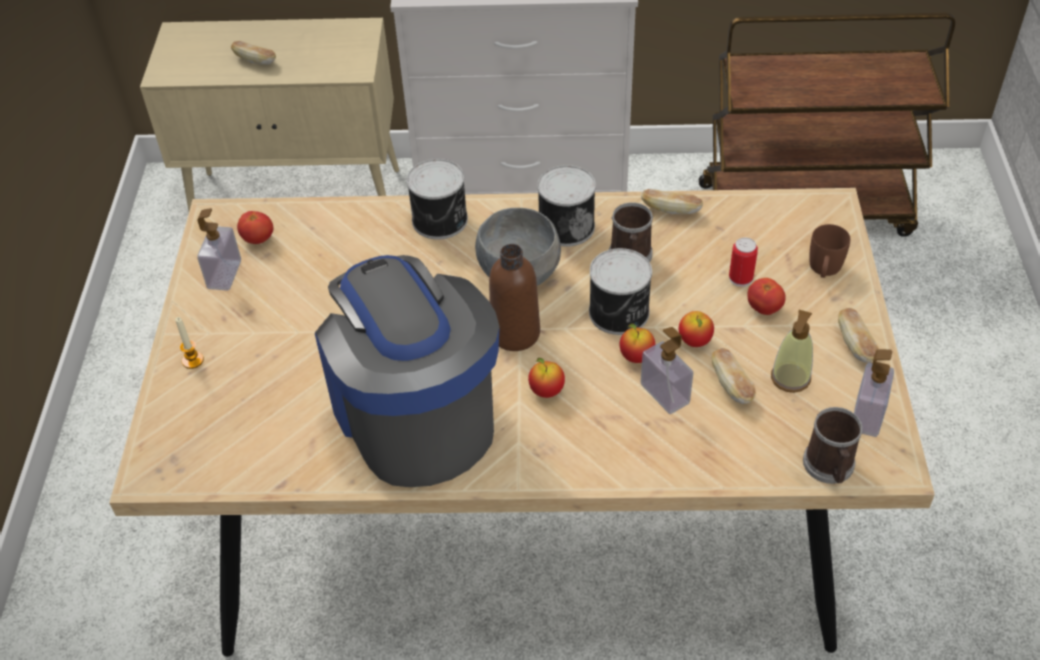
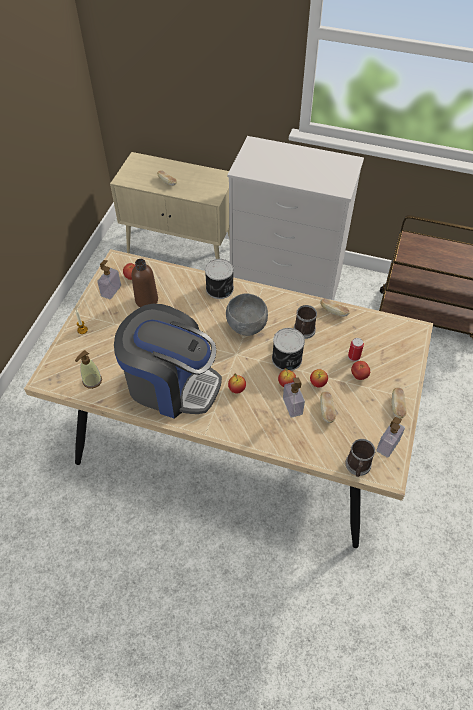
camera: 15 degrees right, 5 degrees up
coffee machine [315,255,500,487] -> coffee machine turned 120 degrees clockwise [114,304,222,419]
brown bottle [489,244,540,351] -> brown bottle moved to [132,259,158,307]
can [537,165,596,247] -> none
soap dispenser [771,310,813,393] -> soap dispenser moved to [75,350,102,389]
brown mug [809,224,850,278] -> none

